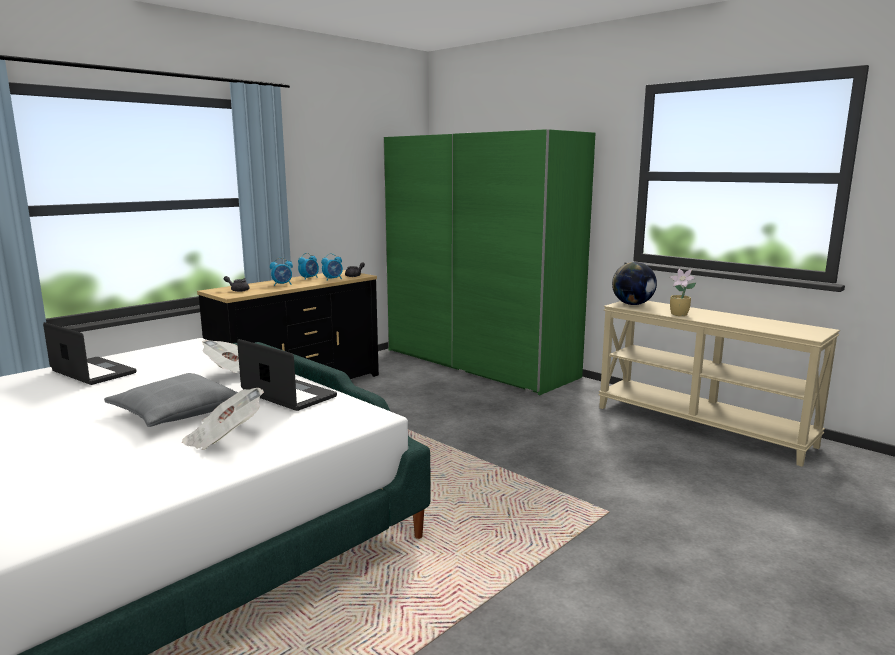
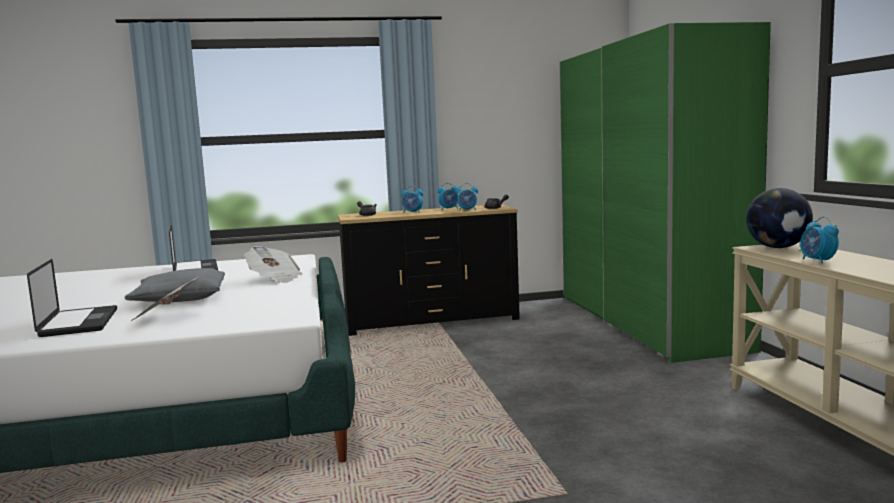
camera: 35 degrees right, 5 degrees down
laptop [237,339,337,411] -> laptop moved to [27,259,117,337]
potted plant [670,269,697,316] -> alarm clock [800,216,839,264]

